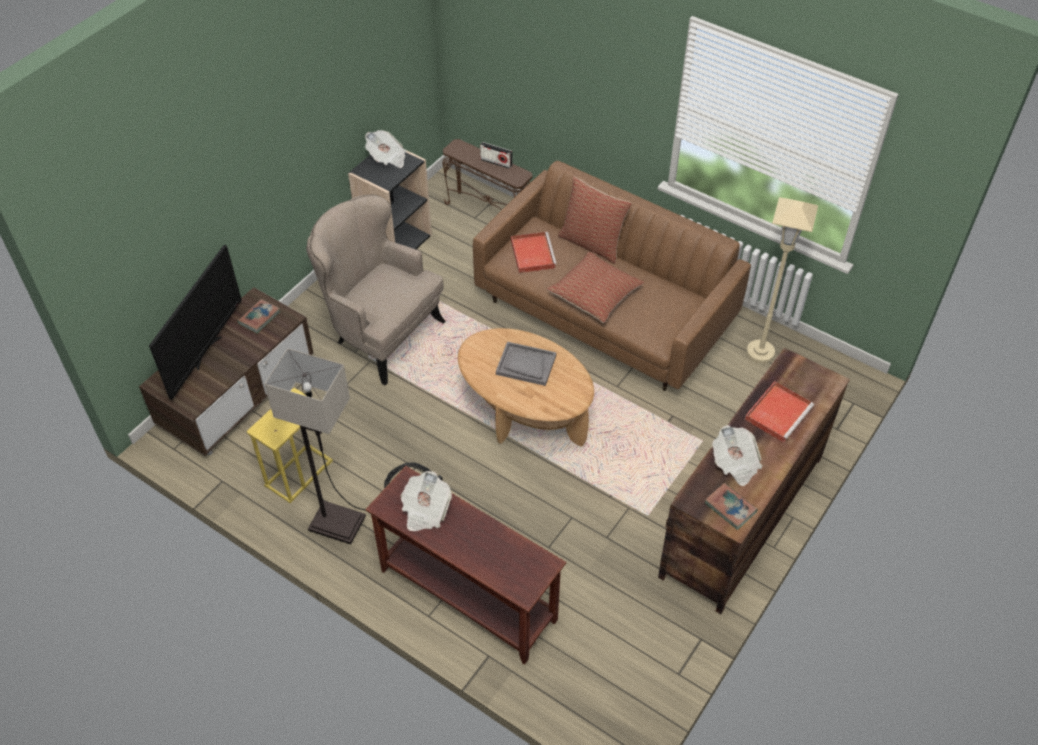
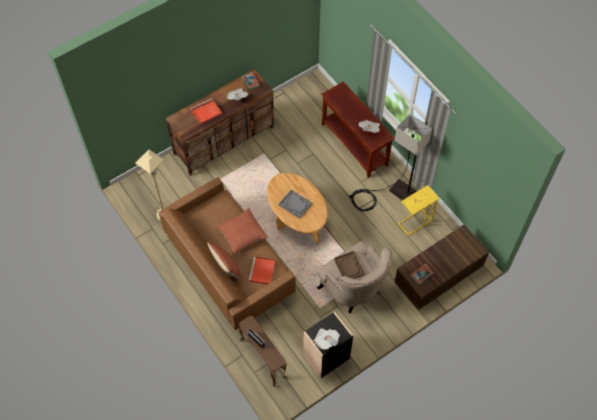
camera: 160 degrees left, 10 degrees up
television [149,245,242,400] -> none
none -> brown tray [334,251,365,279]

